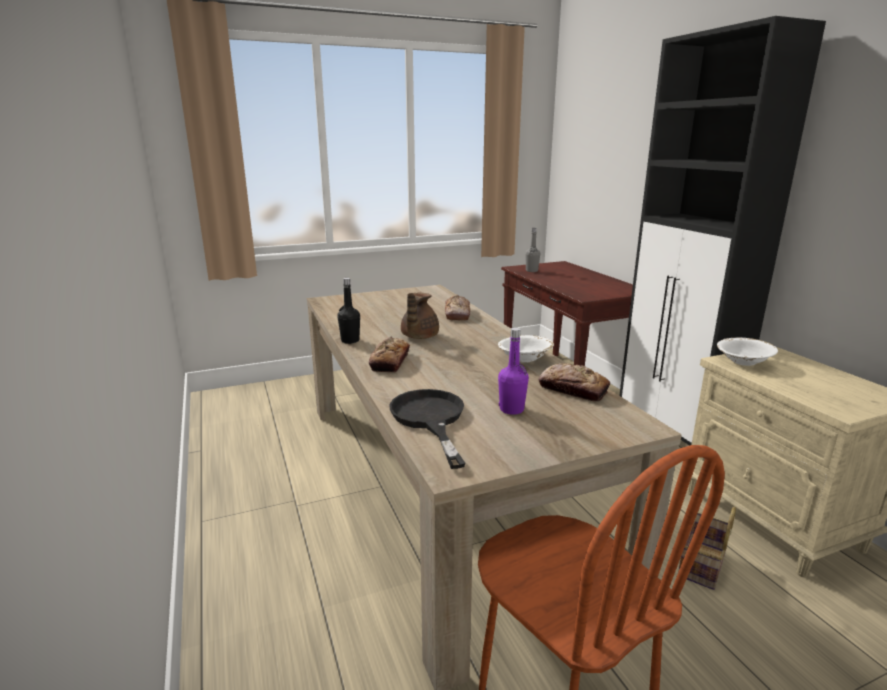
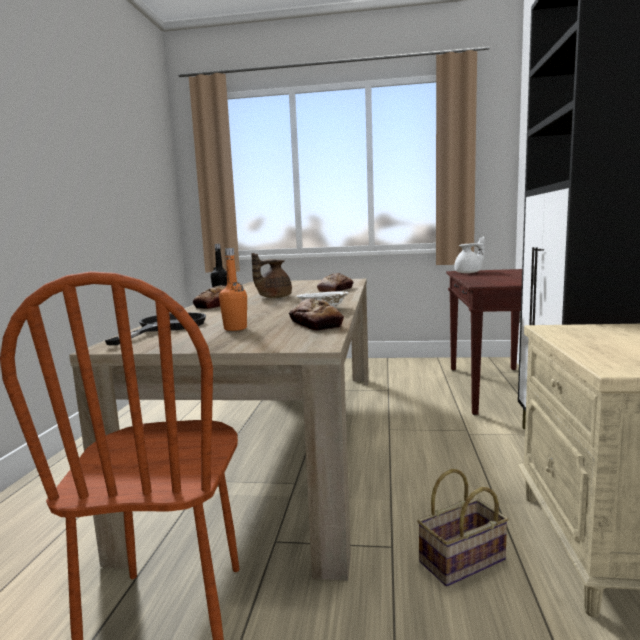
camera: 30 degrees right, 10 degrees down
purple bottle [498,328,529,415] -> orange bottle [219,248,247,331]
grey bottle [525,228,540,272] -> white teapot [454,237,485,273]
white bowl [717,338,778,366] -> none

